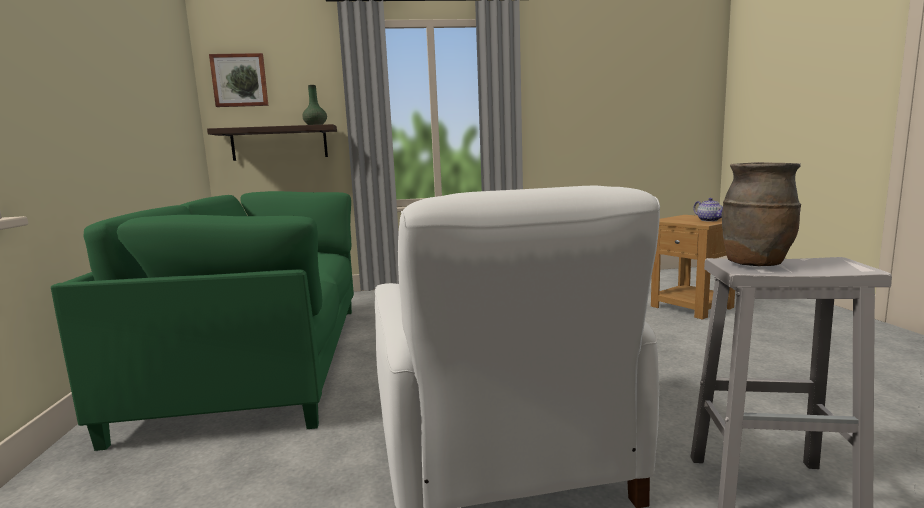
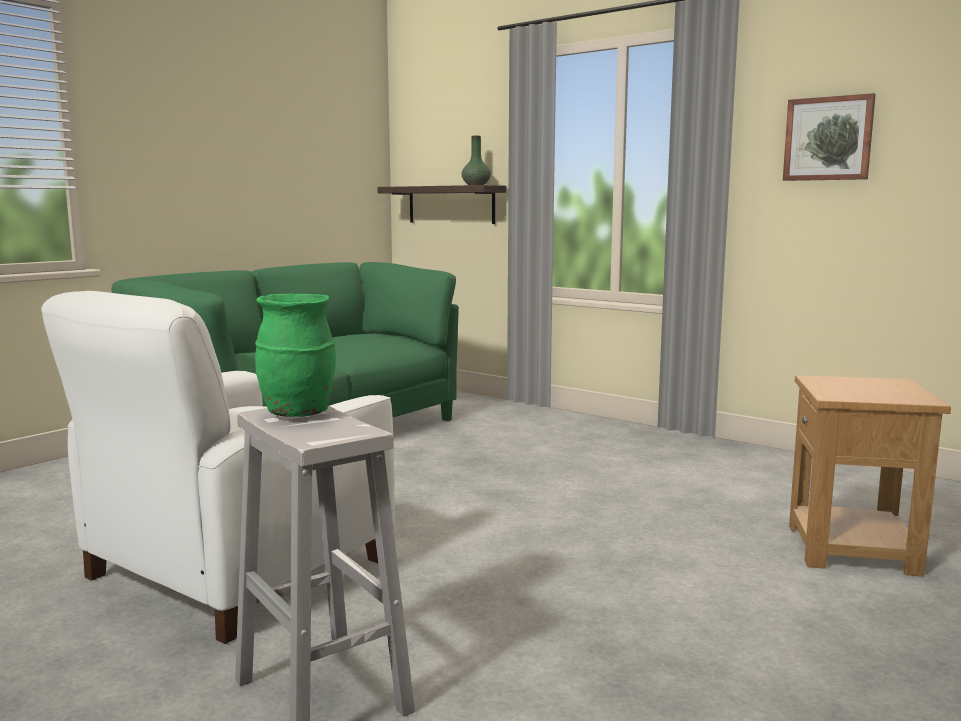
camera: 45 degrees right, 0 degrees up
picture [209,53,268,107] -> picture moved to [783,93,876,181]
teapot [693,198,723,222] -> none
brown vase [722,162,801,266] -> green vase [255,294,336,417]

